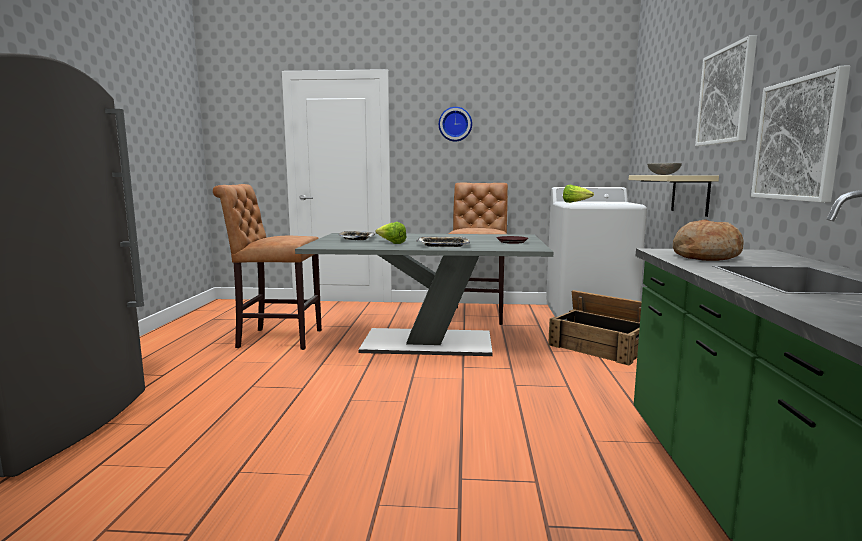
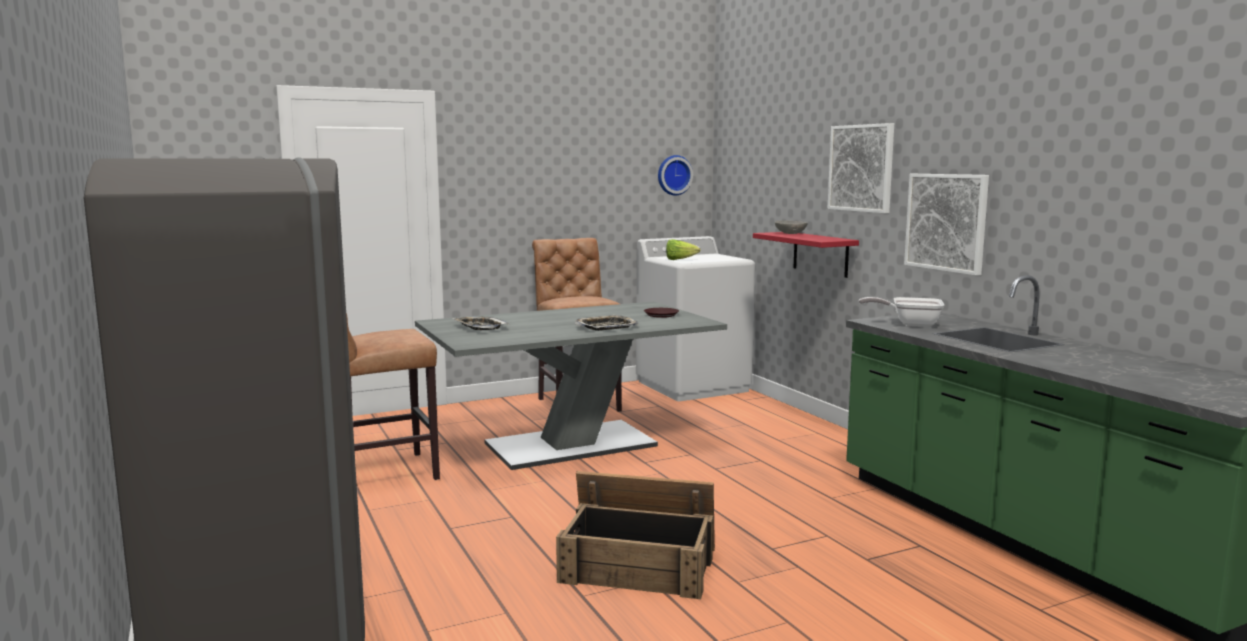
camera: 30 degrees left, 0 degrees up
lettuce [376,222,407,244] -> none
wall clock [439,107,472,141] -> wall clock moved to [658,155,693,195]
crate [548,290,642,366] -> crate moved to [556,471,715,599]
beige shelf [629,175,719,217] -> red shelf [753,232,859,278]
bread [673,219,744,261] -> frying pan [859,297,944,327]

